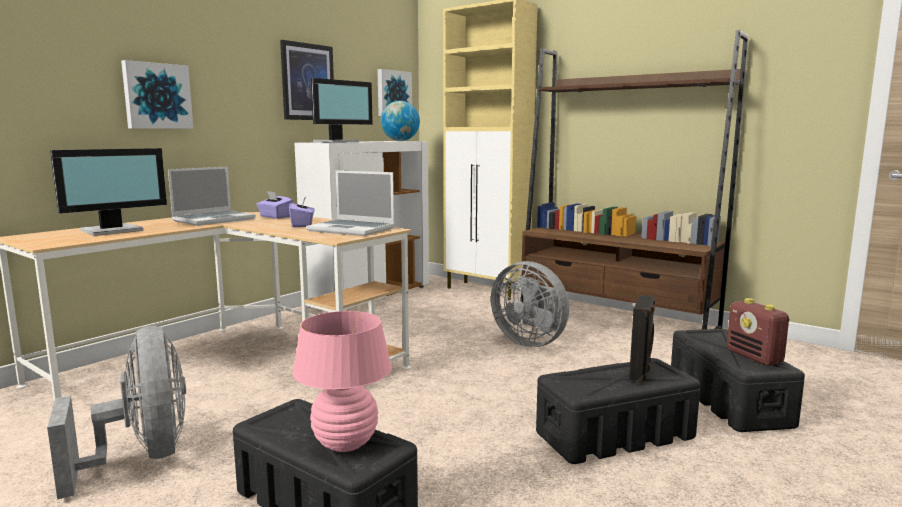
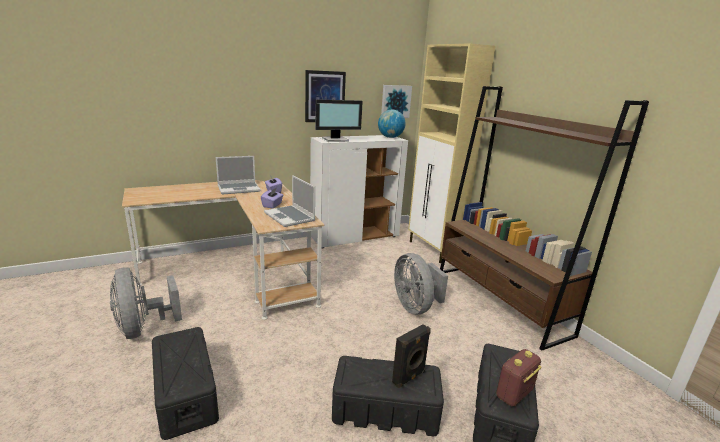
camera: 25 degrees right, 10 degrees up
grey fan [47,326,186,499] -> grey fan turned 150 degrees clockwise [110,267,182,339]
monitor [50,148,167,236] -> none
picture [121,60,193,129] -> none
pink table lamp [293,311,392,452] -> none
radio [727,298,790,365] -> radio turned 45 degrees clockwise [496,349,542,406]

